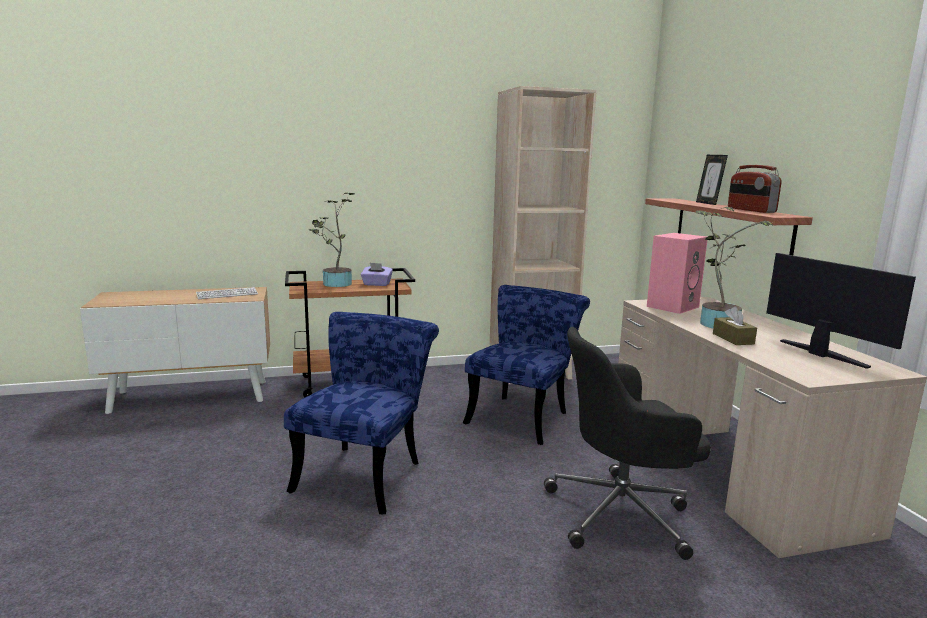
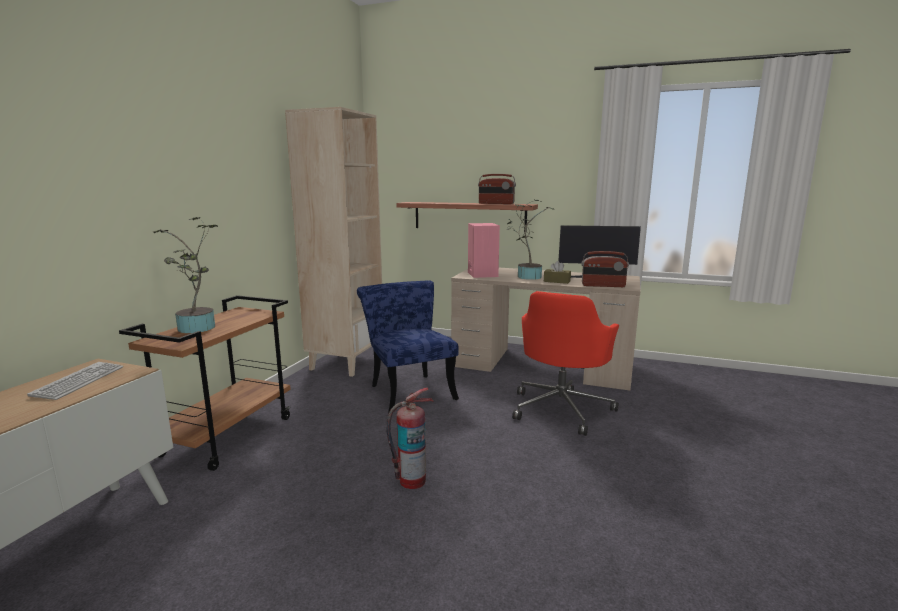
camera: 55 degrees left, 0 degrees up
blue chair [284,312,439,515] -> fire extinguisher [386,388,434,489]
purple tissue box [361,263,393,286] -> none
black office chair [544,327,711,560] -> red office chair [512,291,619,436]
picture frame [696,155,728,205] -> none
none -> radio [582,251,629,287]

